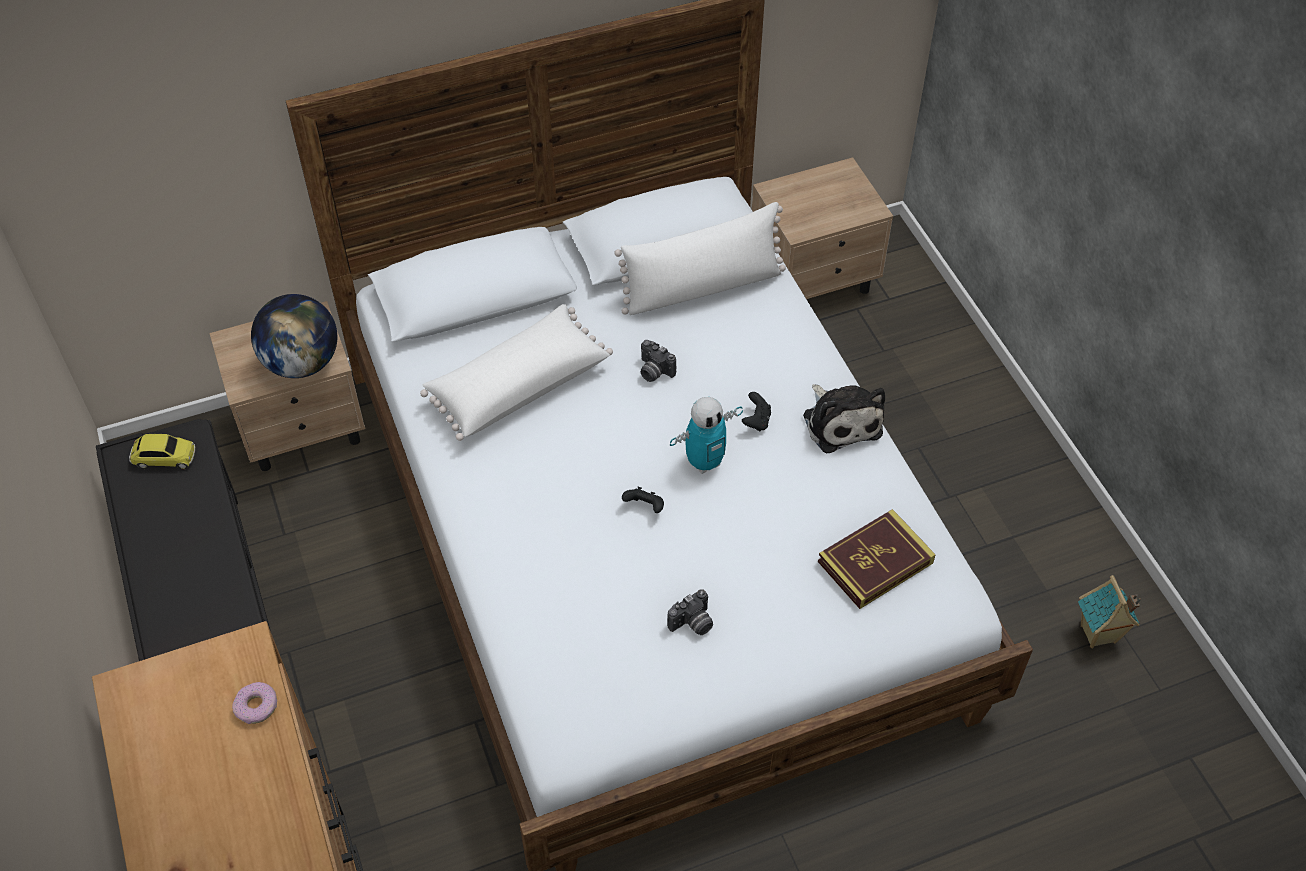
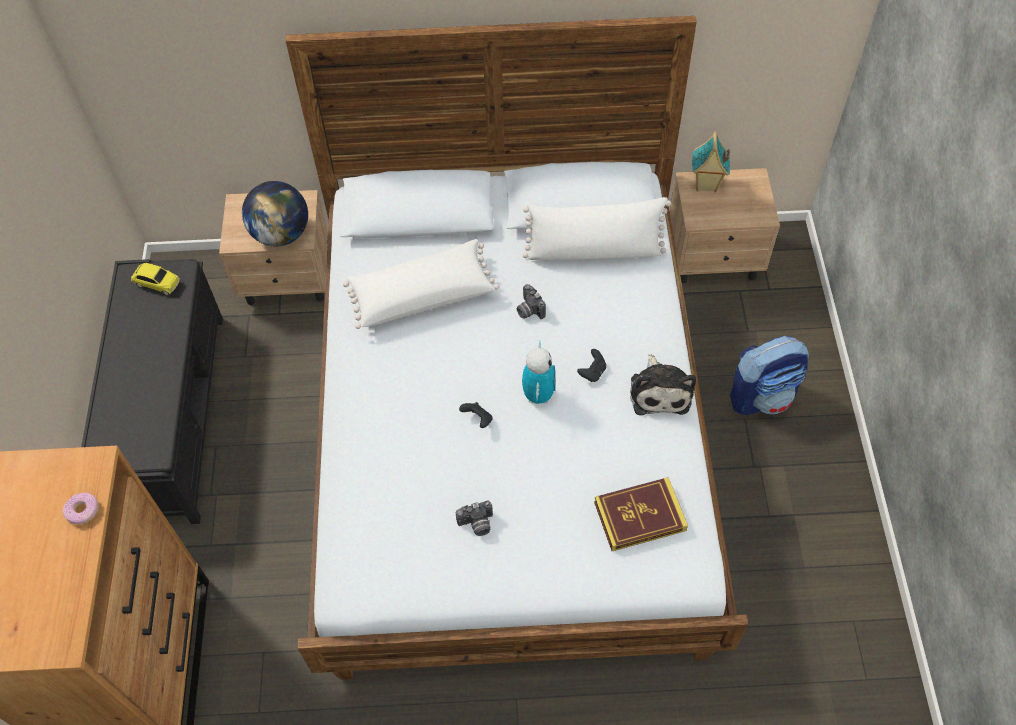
camera: 20 degrees right, 5 degrees up
toy robot [670,397,743,474] -> toy robot turned 75 degrees counterclockwise [522,341,556,404]
toy house [1078,575,1141,648] -> toy house moved to [692,131,730,193]
none -> backpack [730,336,809,415]

